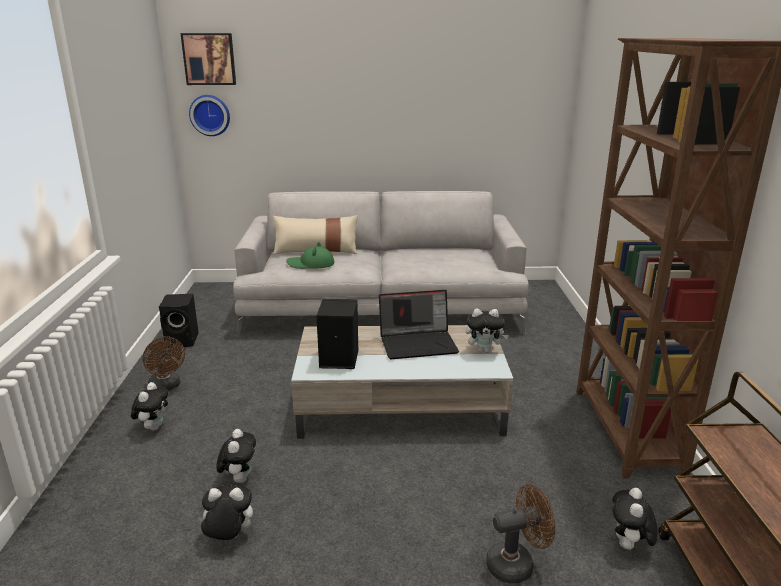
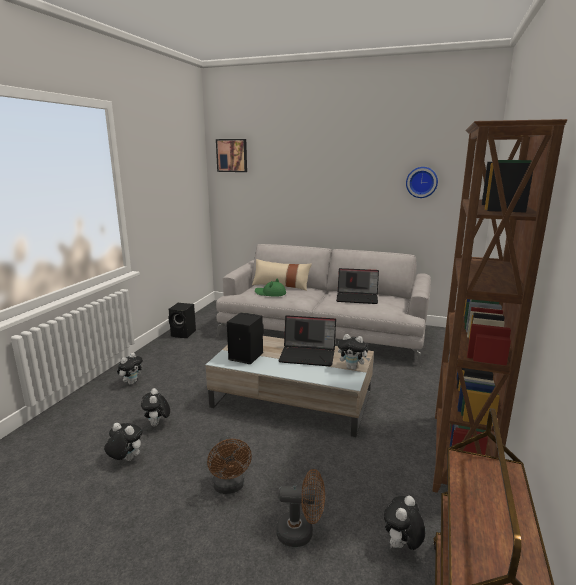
camera: 20 degrees right, 5 degrees down
brown fan [143,337,185,391] -> brown fan moved to [207,436,252,494]
wall clock [189,95,230,136] -> wall clock moved to [406,167,438,198]
plush toy [216,429,256,483] -> plush toy turned 150 degrees clockwise [141,388,170,426]
none -> laptop [336,268,379,304]

